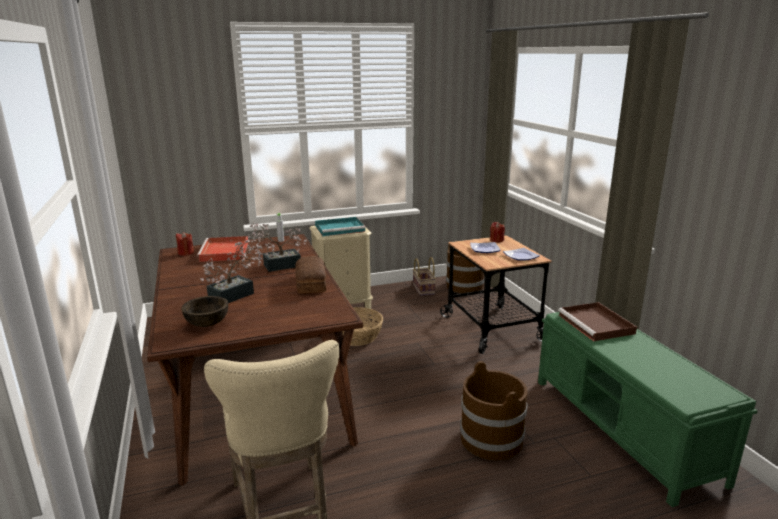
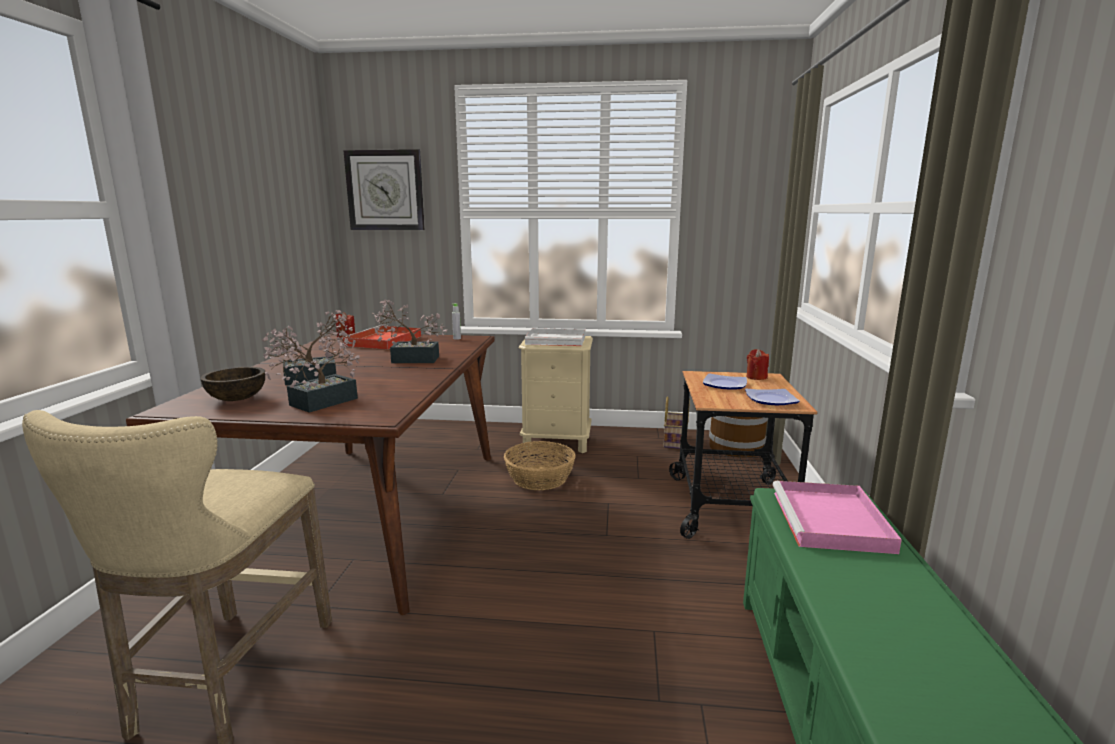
camera: 25 degrees right, 5 degrees down
bread [295,256,326,294] -> none
turquoise tray [315,217,365,236] -> white tray [525,328,585,346]
brown bucket [460,361,528,460] -> none
brown tray [558,302,637,341] -> pink tray [773,481,902,554]
none -> potted plant [262,331,360,413]
none -> wall clock [343,149,425,230]

